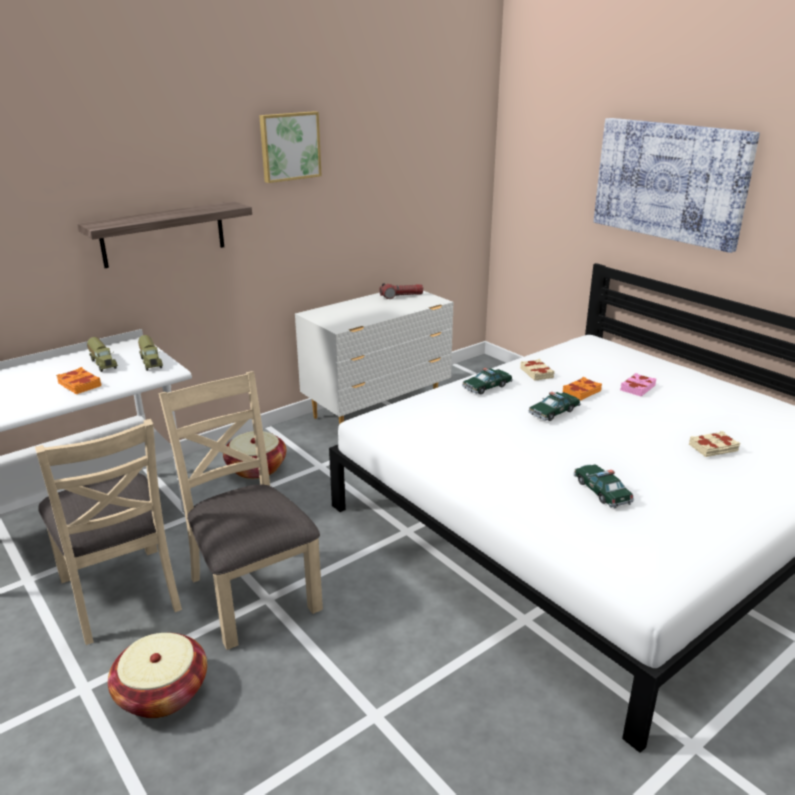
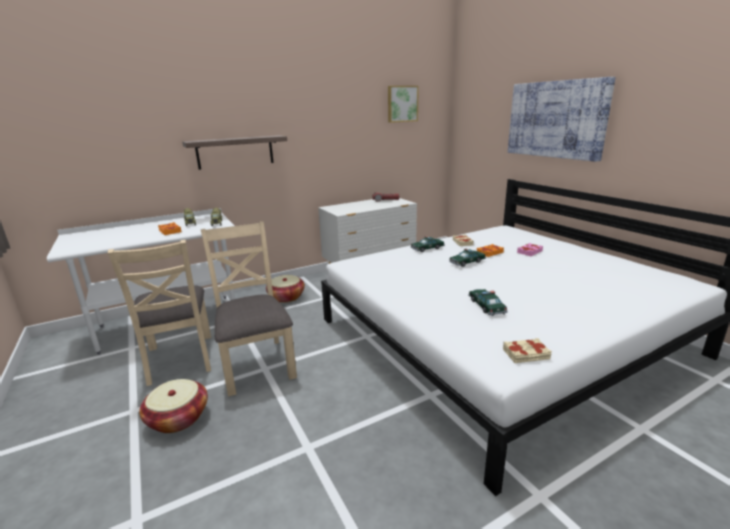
camera: 10 degrees right, 5 degrees down
picture [259,111,322,183] -> picture moved to [388,86,419,123]
beige book [689,431,740,457] -> beige book moved to [503,338,552,363]

